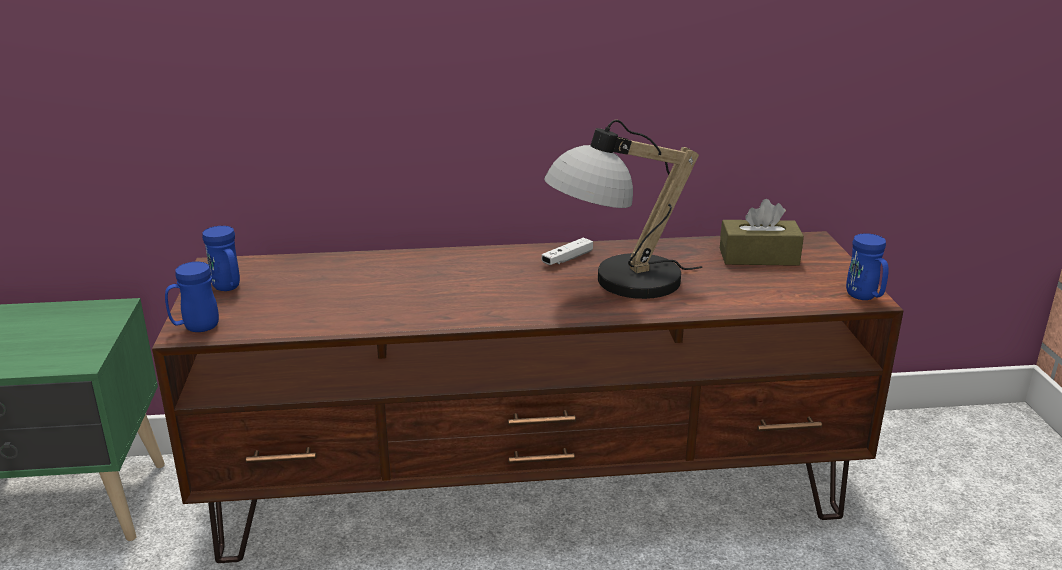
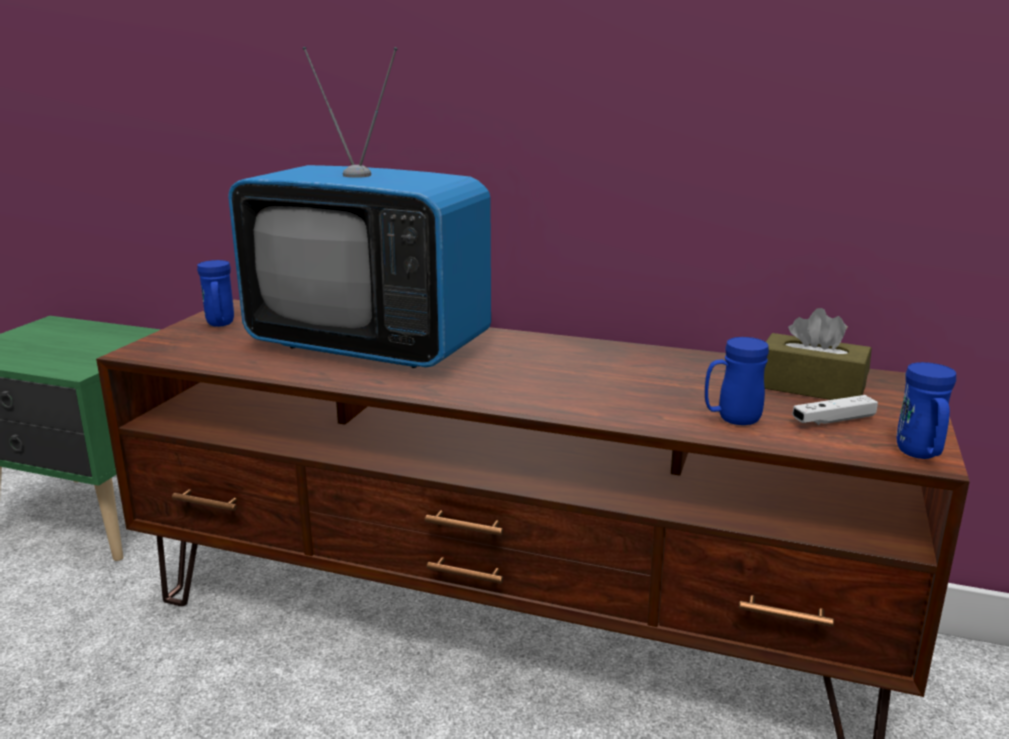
camera: 25 degrees right, 5 degrees down
blue mug [165,262,219,332] -> blue mug moved to [705,337,769,425]
white game controller [542,237,593,265] -> white game controller moved to [792,395,878,425]
table lamp [544,120,702,299] -> none
none -> television [228,47,491,368]

